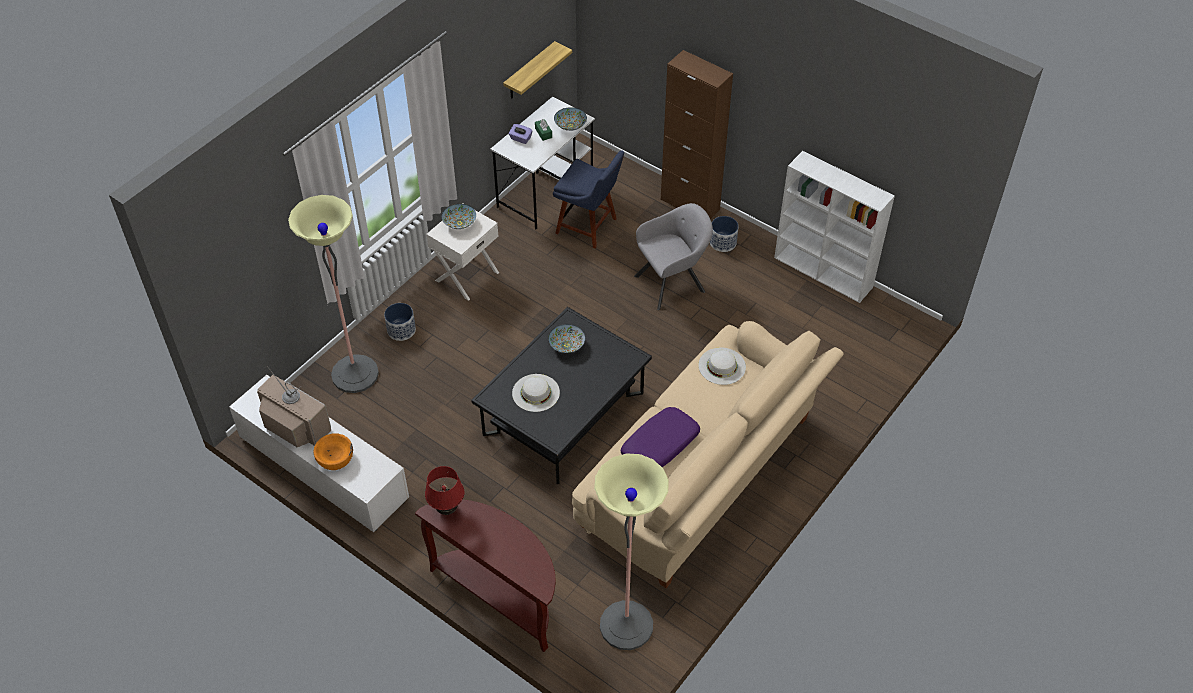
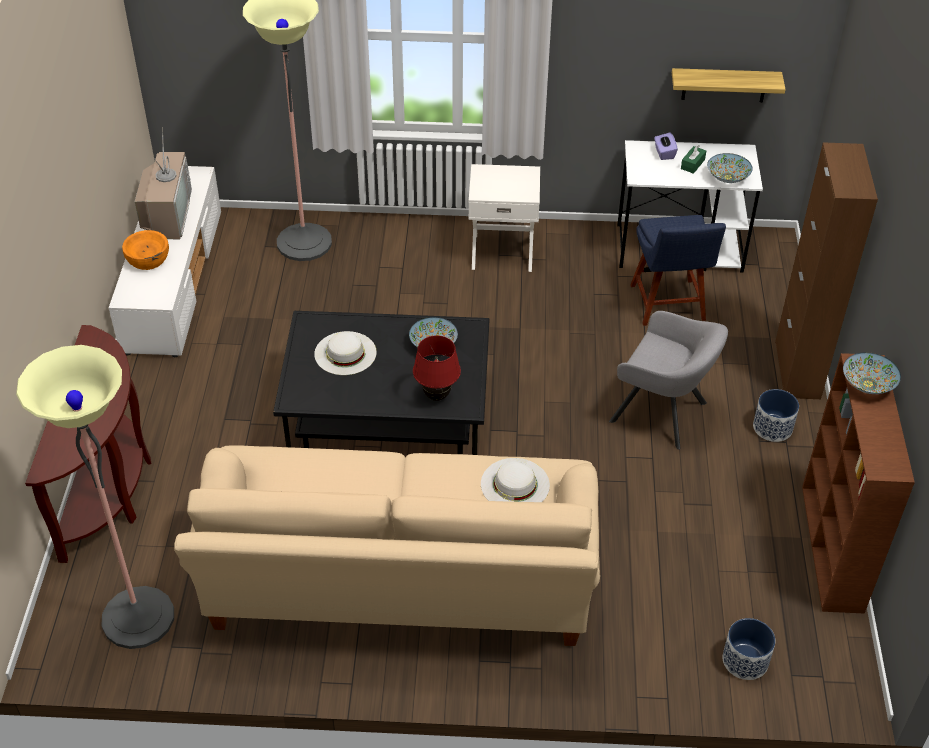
camera: 55 degrees right, 5 degrees down
planter [384,303,416,341] -> planter moved to [723,618,775,680]
red table lamp [425,466,464,515] -> red table lamp moved to [413,335,461,401]
bowl [442,204,476,229] -> bowl moved to [843,352,901,394]
purple pillow [621,407,700,467] -> none
white bookcase [774,151,895,303] -> brown bookcase [802,353,915,614]

